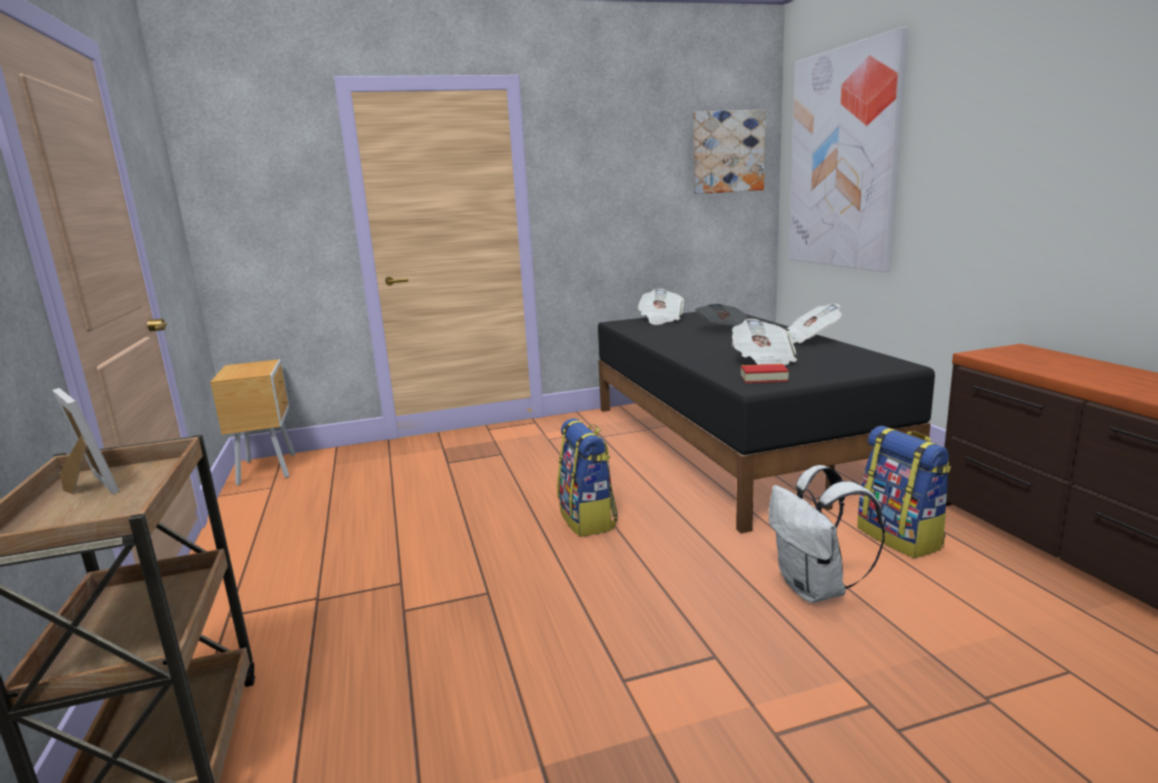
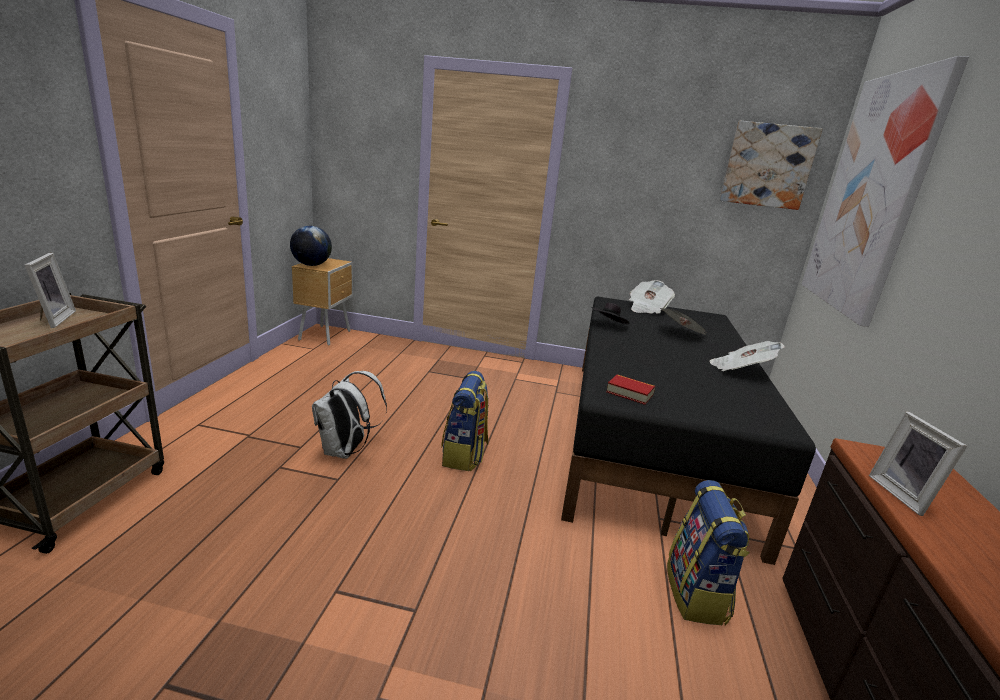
camera: 25 degrees right, 5 degrees up
newspaper [732,319,797,365] -> none
white backpack [768,465,885,603] -> white backpack moved to [312,371,387,459]
none -> globe [290,226,332,266]
none -> black hat [591,303,629,324]
none -> picture frame [869,411,967,516]

